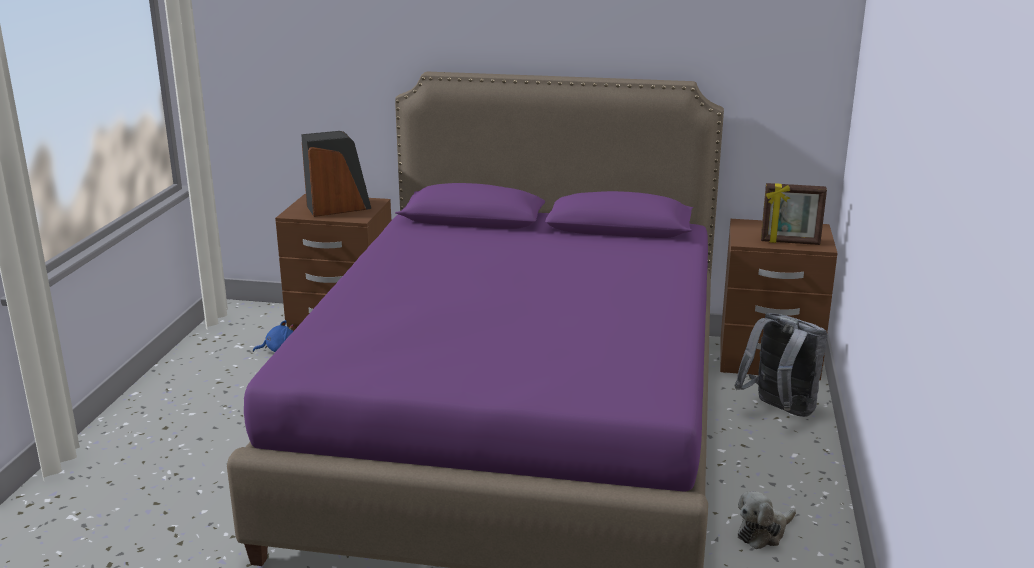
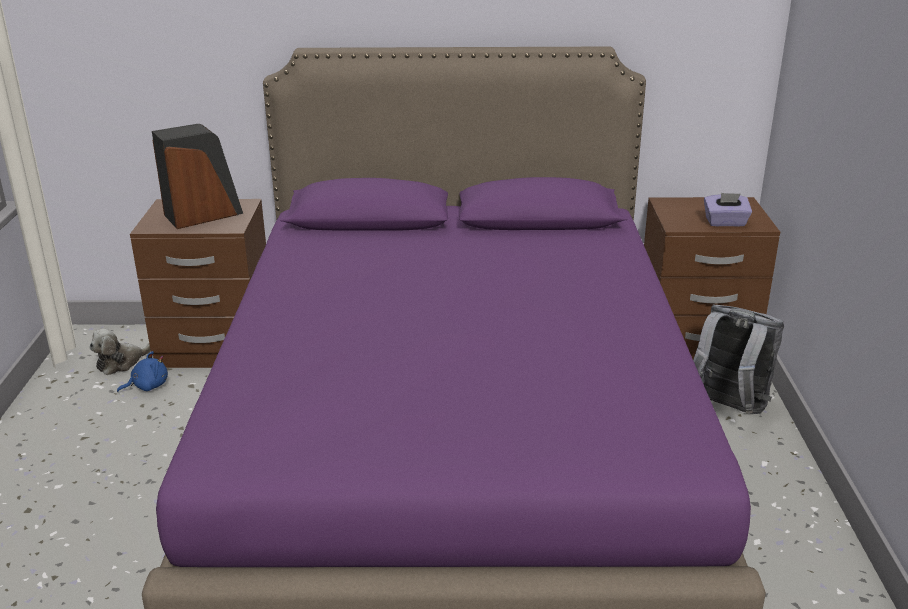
camera: 10 degrees left, 5 degrees up
plush toy [738,491,796,549] -> plush toy moved to [89,329,151,375]
picture frame [761,183,827,245] -> purple tissue box [704,193,752,226]

